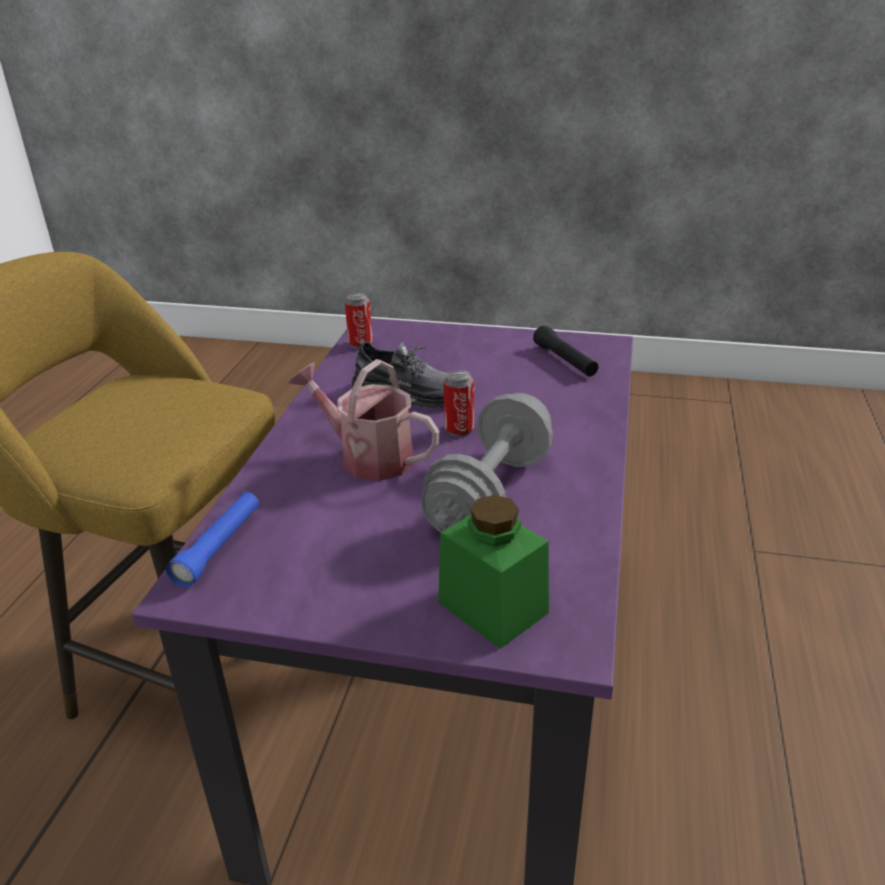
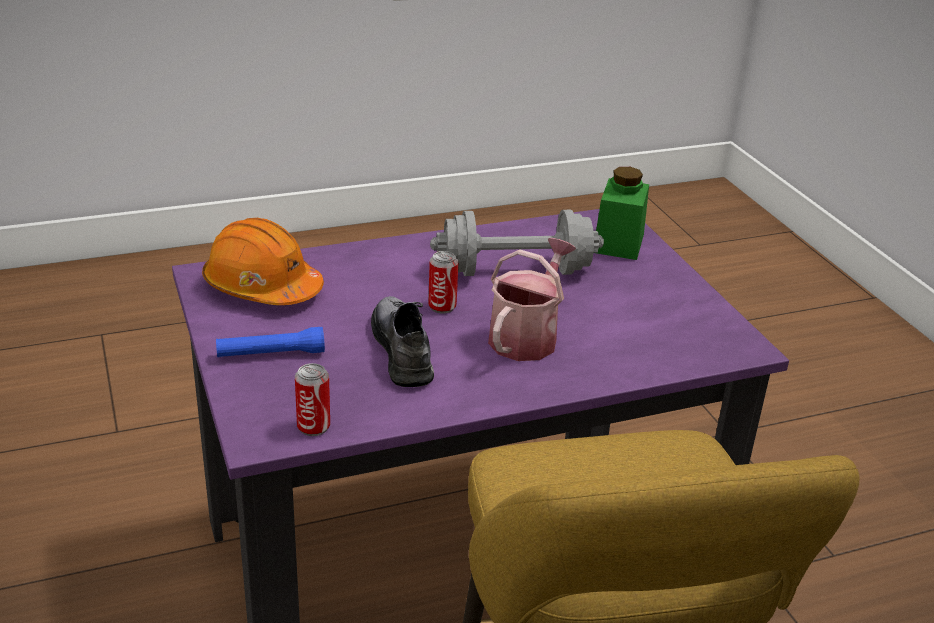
camera: 125 degrees left, 0 degrees up
blue flashlight [166,492,259,588] -> blue flashlight moved to [216,327,325,357]
watering can [289,359,440,481] -> watering can turned 150 degrees counterclockwise [488,238,576,361]
black flashlight [533,325,598,377] -> orange hard hat [202,218,324,305]

